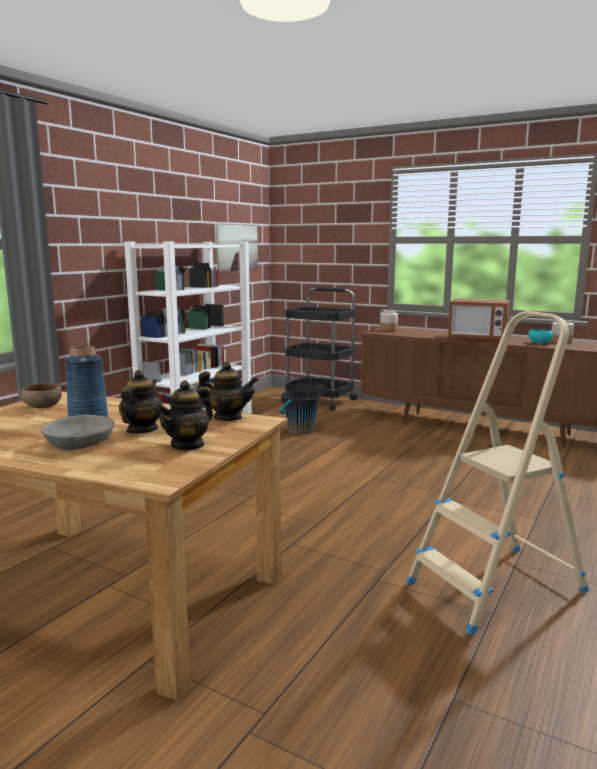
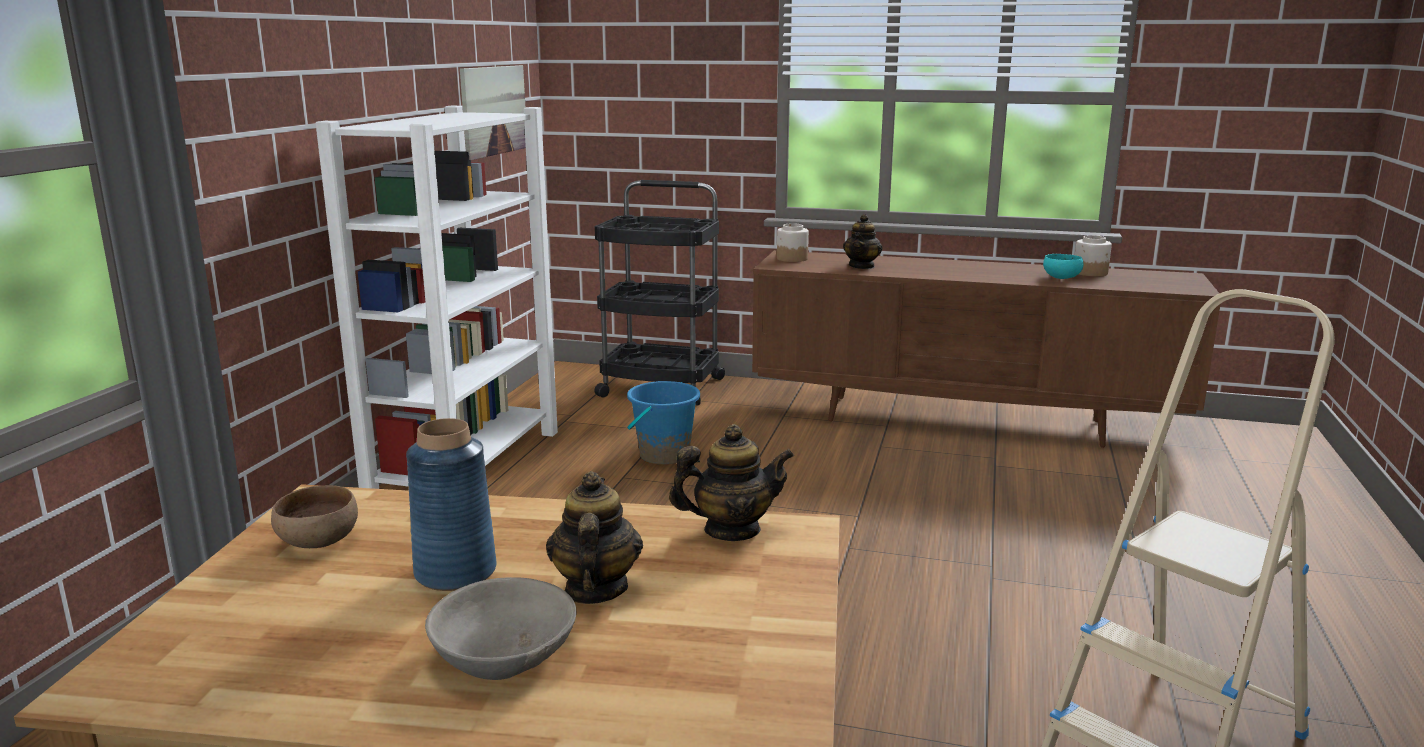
camera: 15 degrees left, 5 degrees up
teapot [156,380,213,451] -> teapot moved to [843,214,882,269]
black bucket [280,390,321,434] -> blue bucket [627,381,700,465]
microwave [448,299,510,342] -> none

